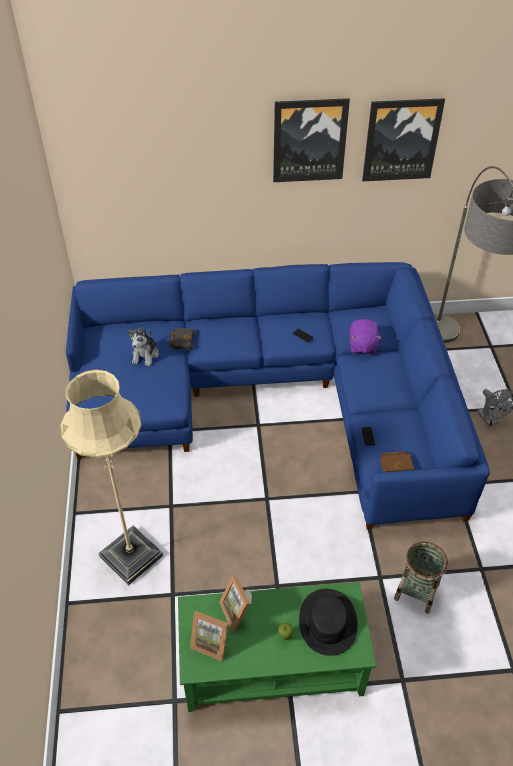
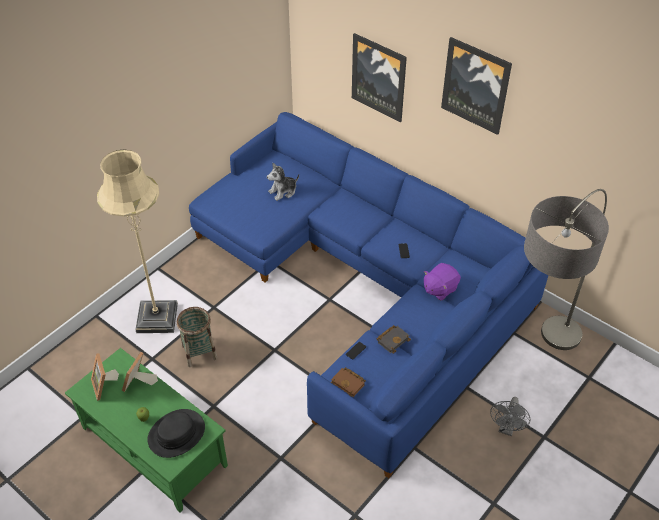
camera: 45 degrees right, 0 degrees up
black book [170,328,196,350] -> black book moved to [377,325,411,353]
picture [362,98,445,181] -> picture moved to [352,33,407,122]
basket [394,542,448,614] -> basket moved to [177,307,217,367]

